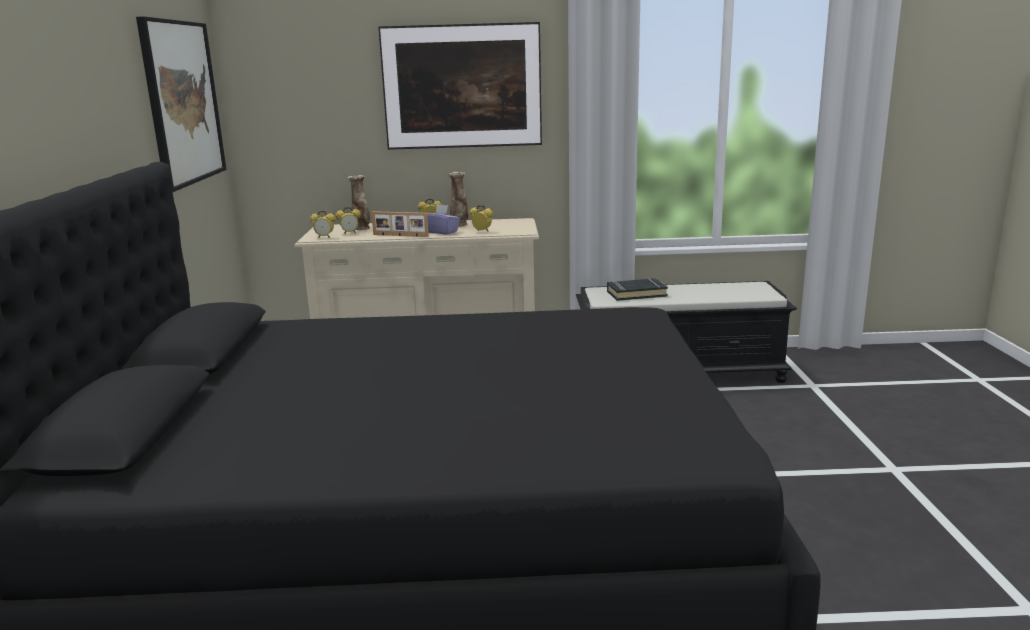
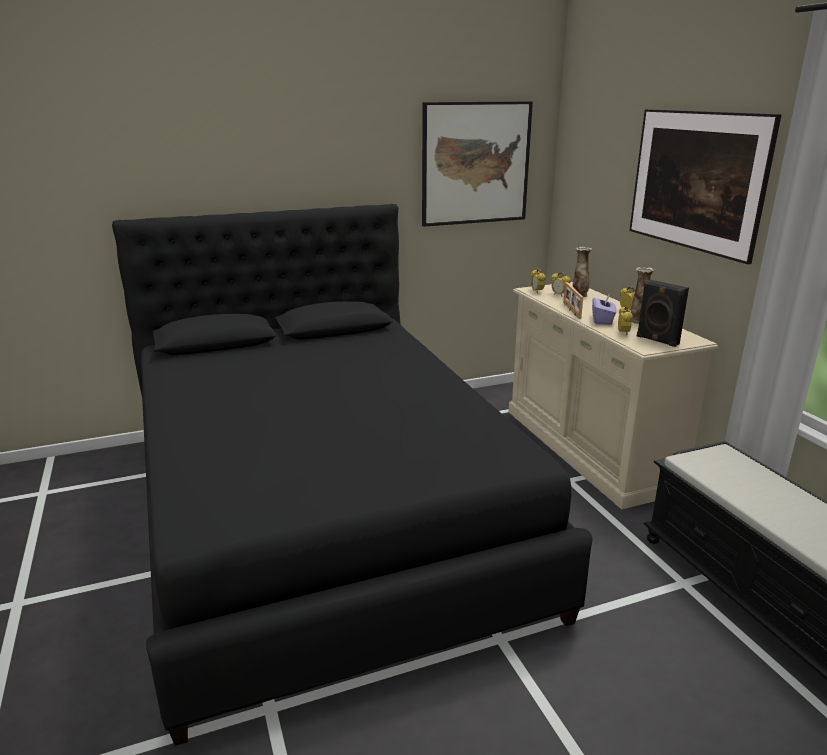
camera: 70 degrees right, 5 degrees up
black book [607,278,668,301] -> none
none -> black speaker [637,280,689,347]

